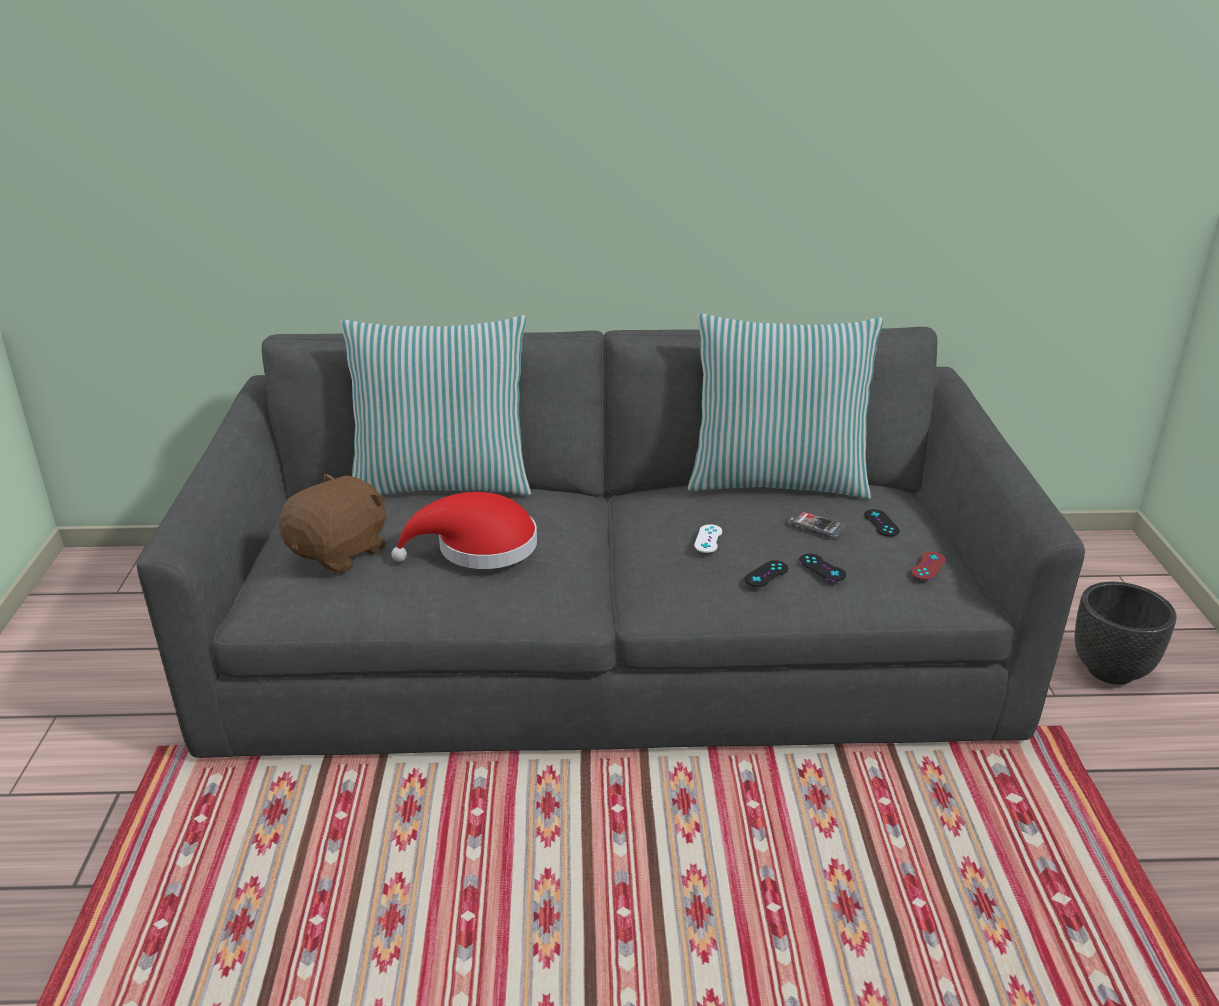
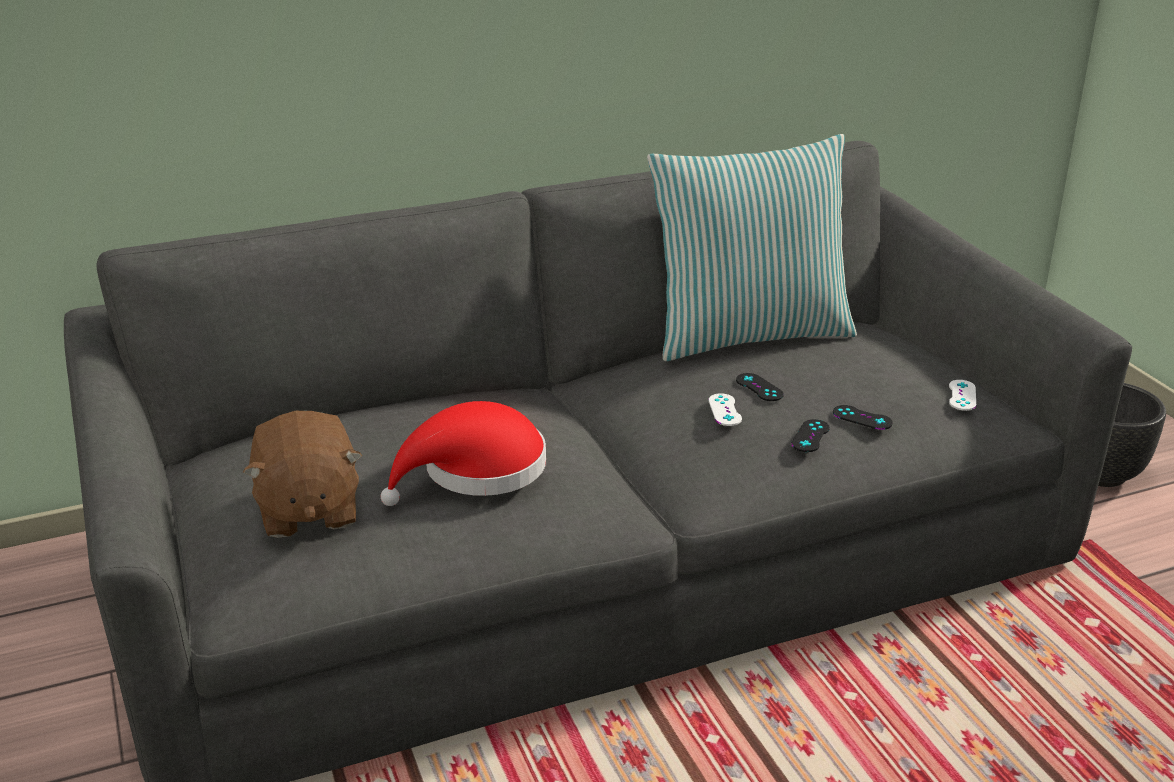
camera: 20 degrees left, 0 degrees up
brown plush toy [279,474,387,573] -> brown plush toy turned 150 degrees clockwise [243,411,363,538]
pillow [341,315,531,495] -> none
phone [787,510,846,539] -> none
black game controller [864,509,900,537] -> black game controller moved to [736,373,784,401]
red game controller [910,552,946,580] -> white game controller [949,380,976,411]

